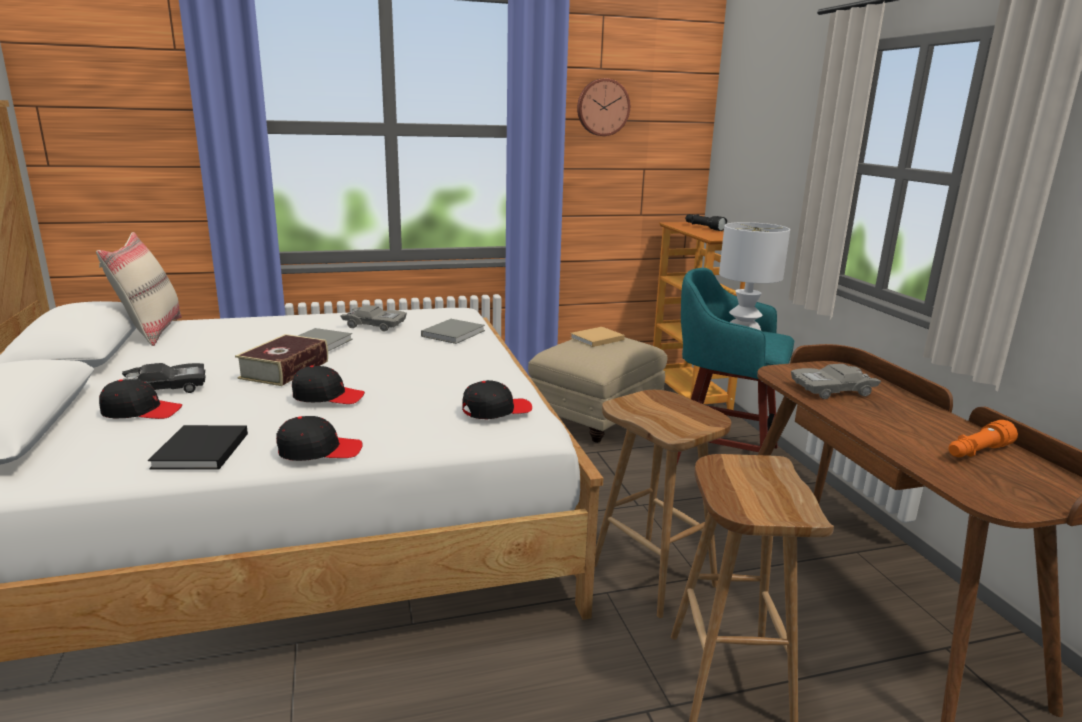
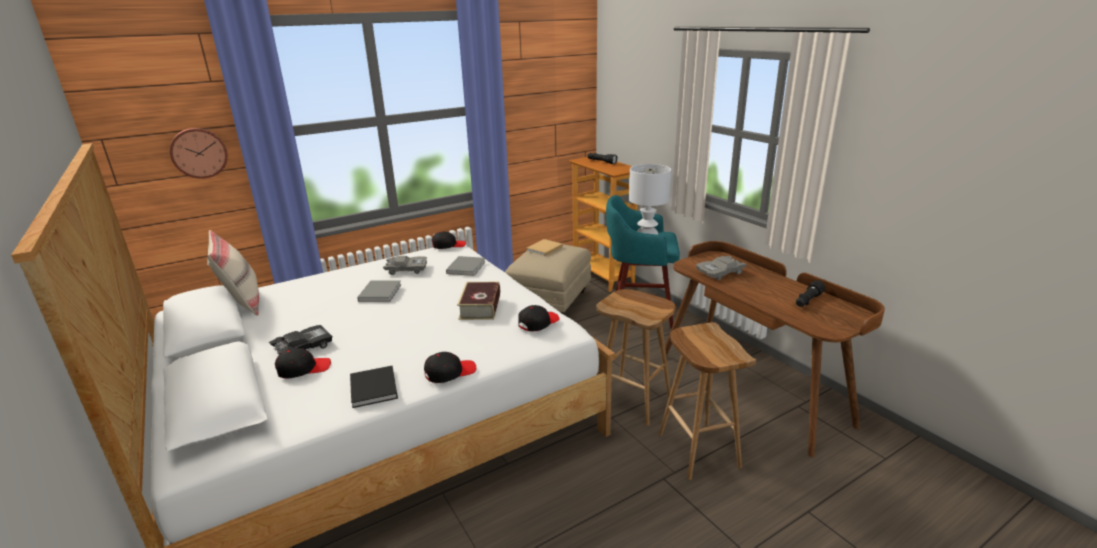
camera: 15 degrees left, 5 degrees up
book [235,334,328,386] -> book moved to [457,282,500,320]
black cap [292,365,365,404] -> black cap moved to [432,231,466,249]
wall clock [577,78,630,136] -> wall clock moved to [170,128,228,179]
orange flashlight [948,420,1018,457] -> black flashlight [796,280,825,307]

